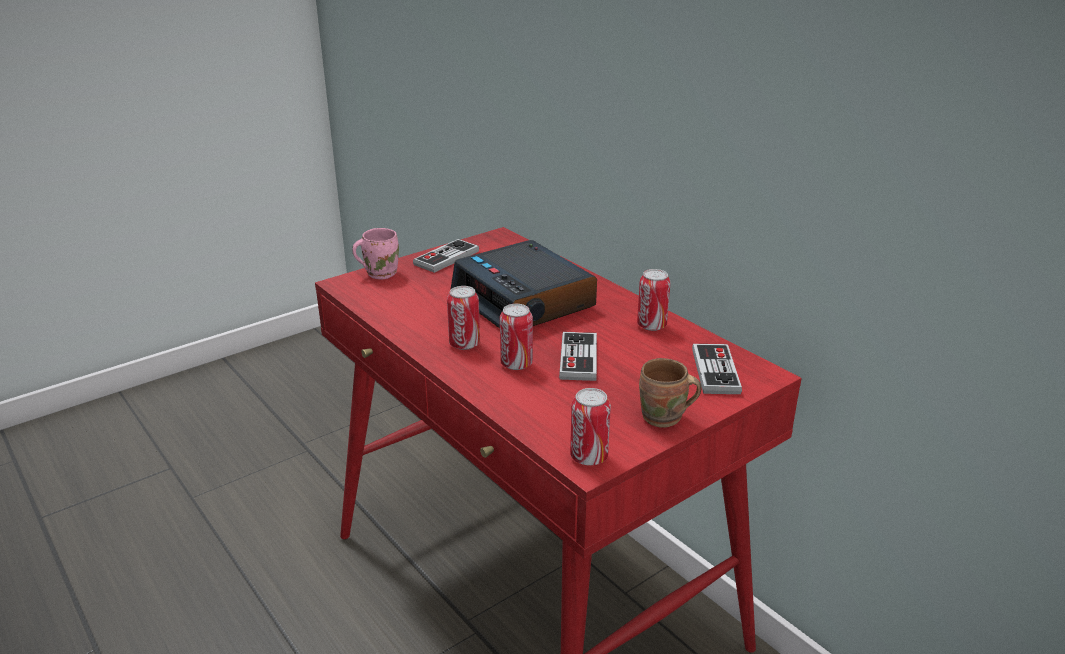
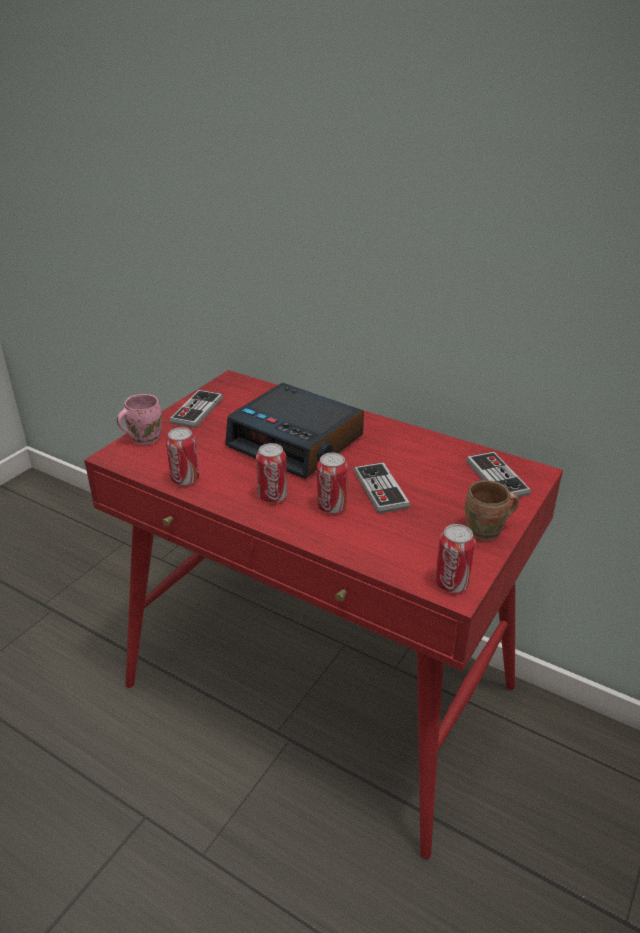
camera: 20 degrees left, 5 degrees up
can [637,269,671,331] -> can moved to [166,427,199,485]

